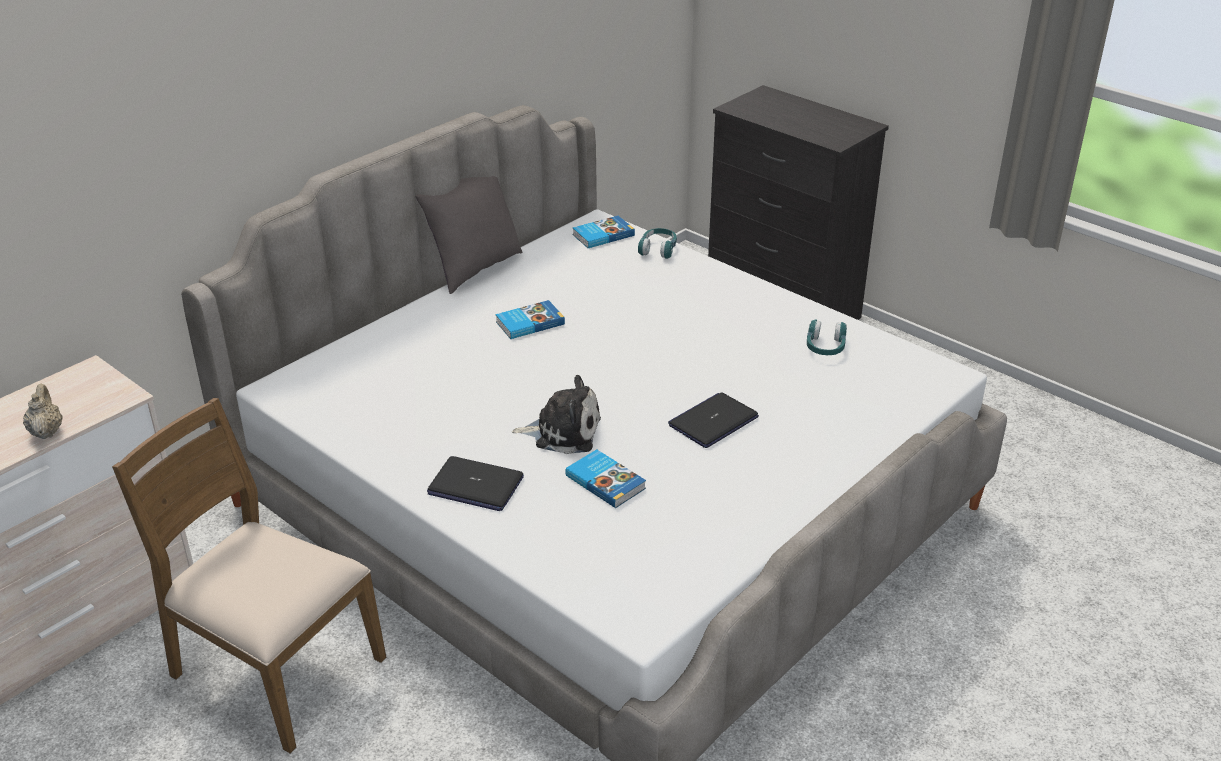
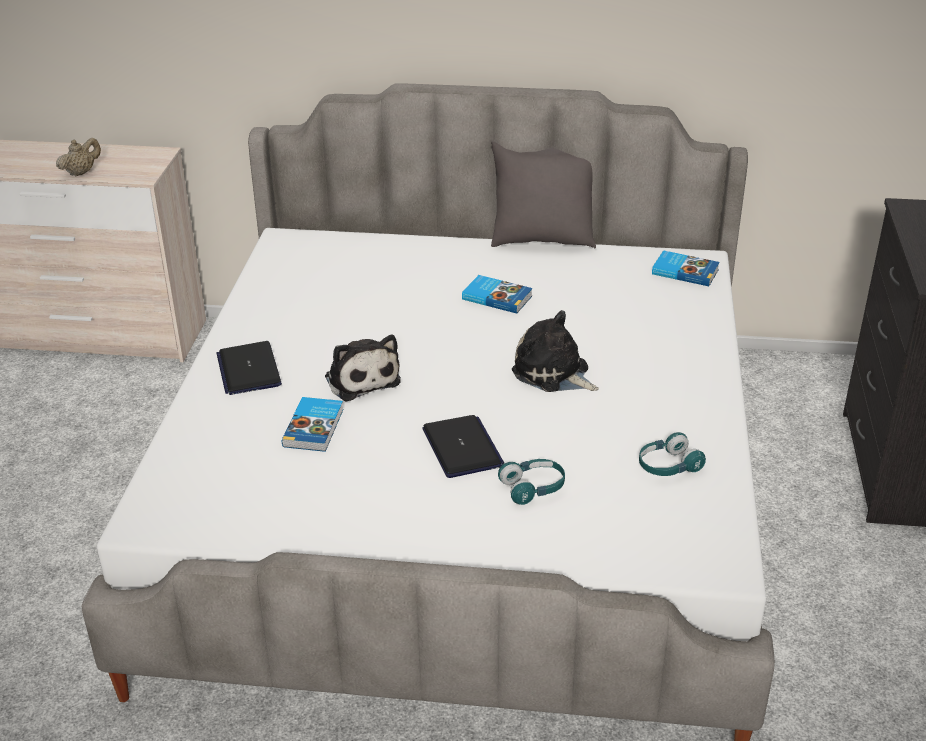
camera: 55 degrees right, 0 degrees up
brown chair [112,398,386,753] -> none
turquoise headphones [638,228,677,259] -> turquoise headphones moved to [498,459,565,505]
laptop [668,392,759,448] -> laptop turned 60 degrees clockwise [422,415,504,478]
none -> plush toy [512,310,599,392]

